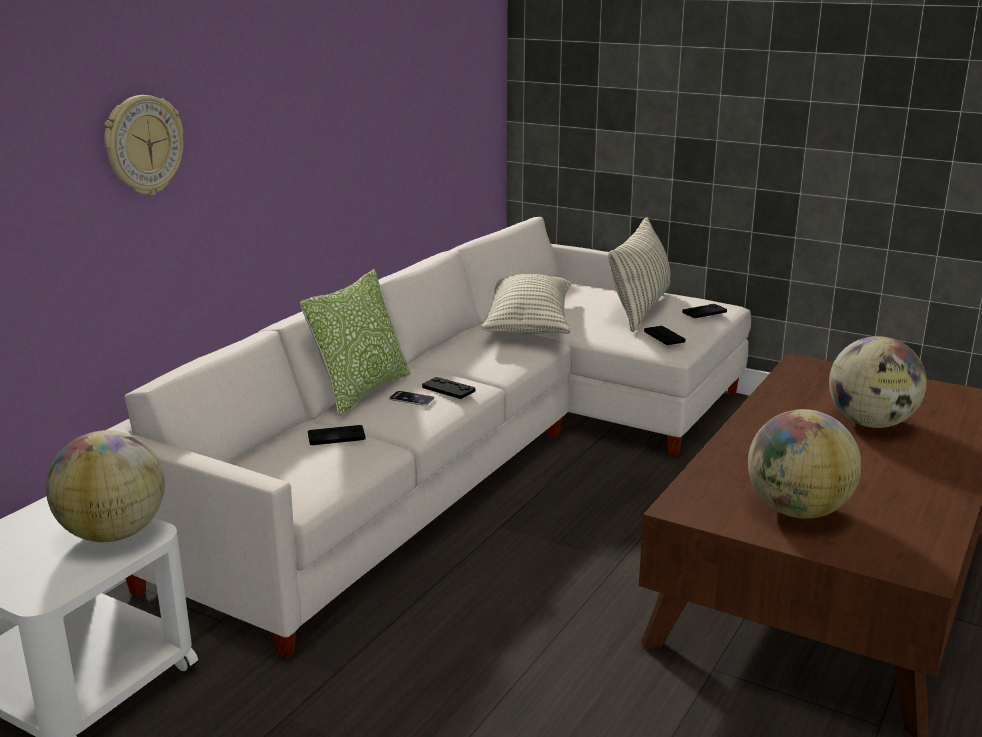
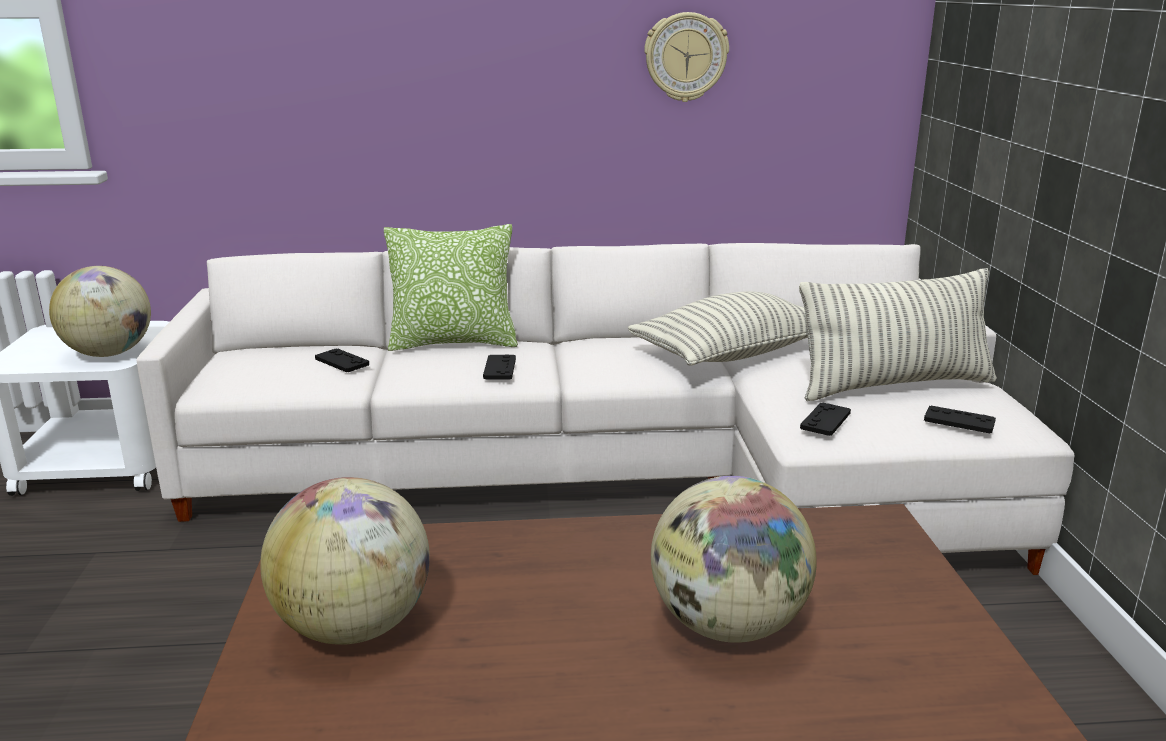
camera: 55 degrees right, 0 degrees up
wall clock [104,95,183,195] -> wall clock moved to [644,12,729,102]
phone [389,391,434,406] -> none

